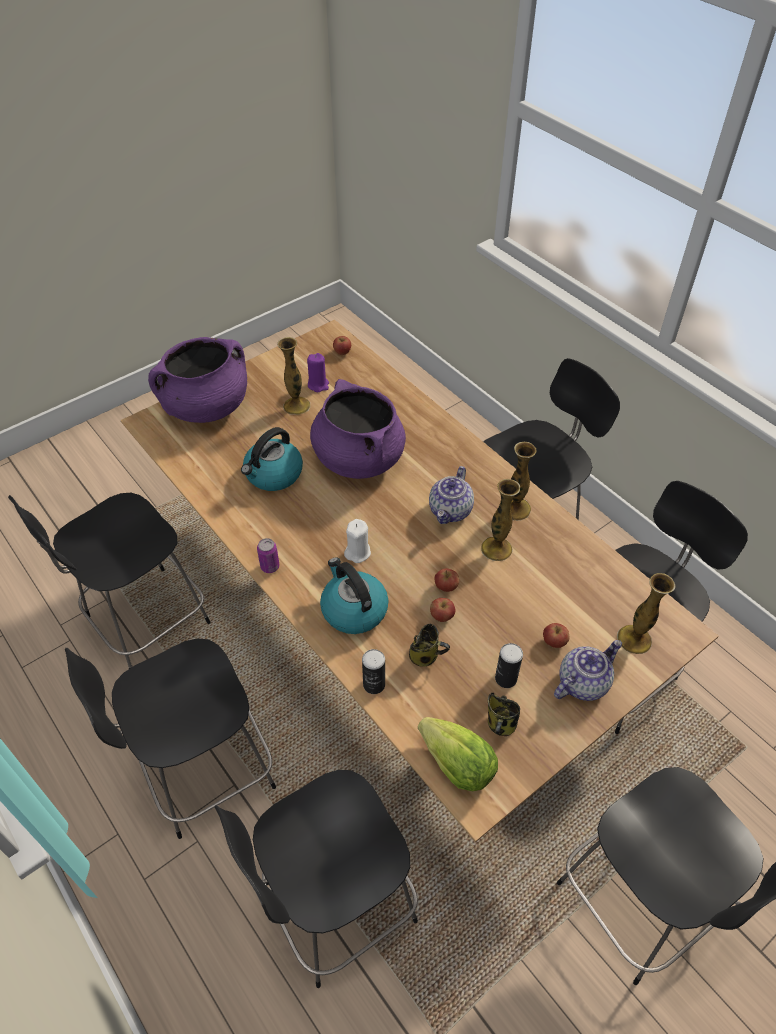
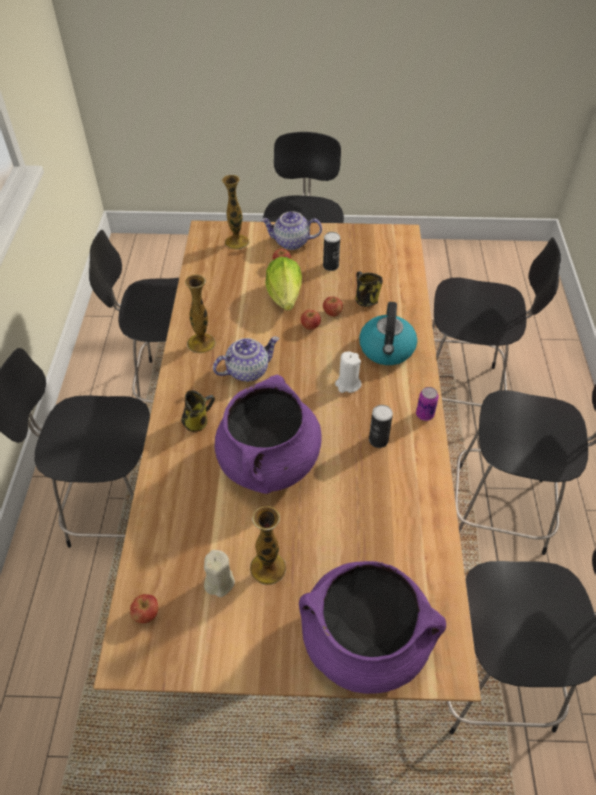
camera: 140 degrees left, 0 degrees up
kettle [241,427,303,491] -> none
purple candle [307,353,329,392] -> beige candle [204,550,235,597]
can [362,649,385,694] -> can moved to [369,405,393,448]
lettuce [418,717,498,791] -> lettuce moved to [265,256,302,310]
vase [481,479,520,561] -> none
mug [488,693,520,736] -> mug moved to [181,390,215,432]

